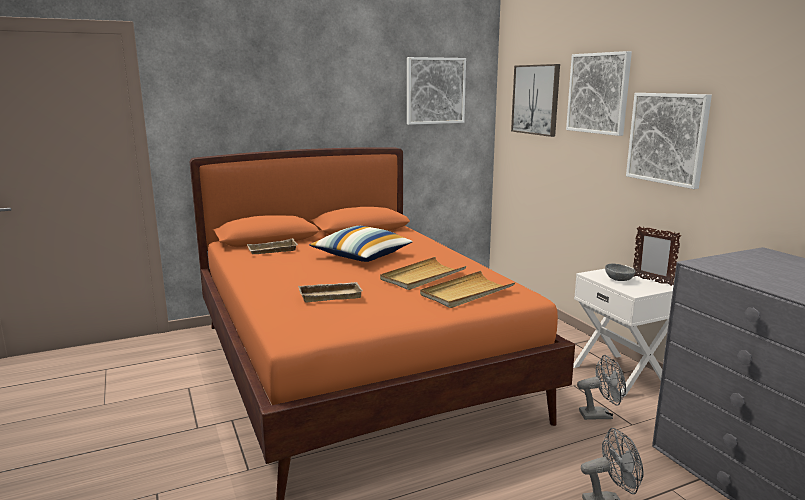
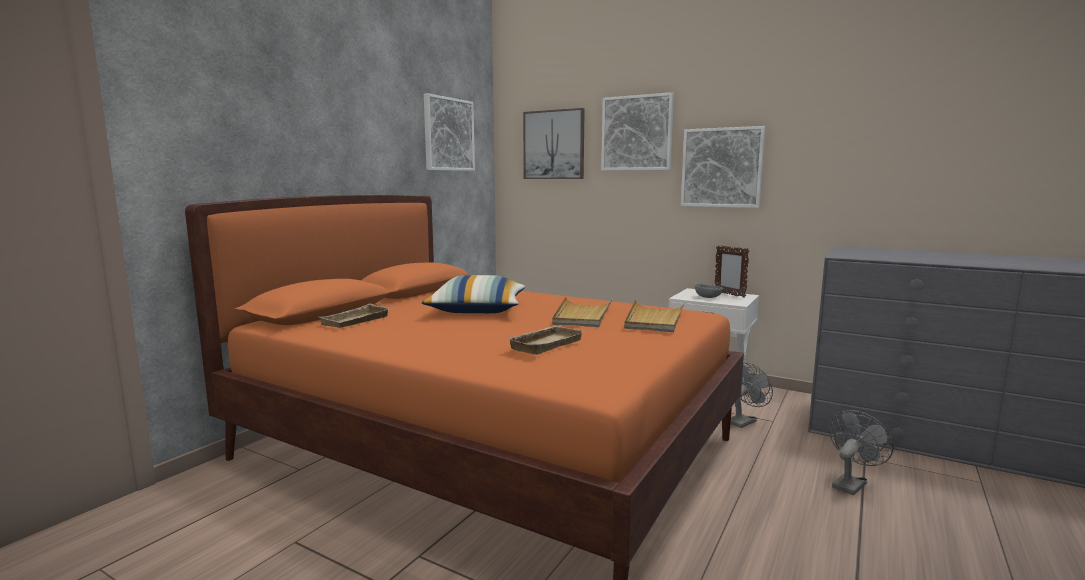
camera: 35 degrees left, 5 degrees down
picture frame [633,226,681,286] -> picture frame turned 45 degrees clockwise [715,245,749,298]

